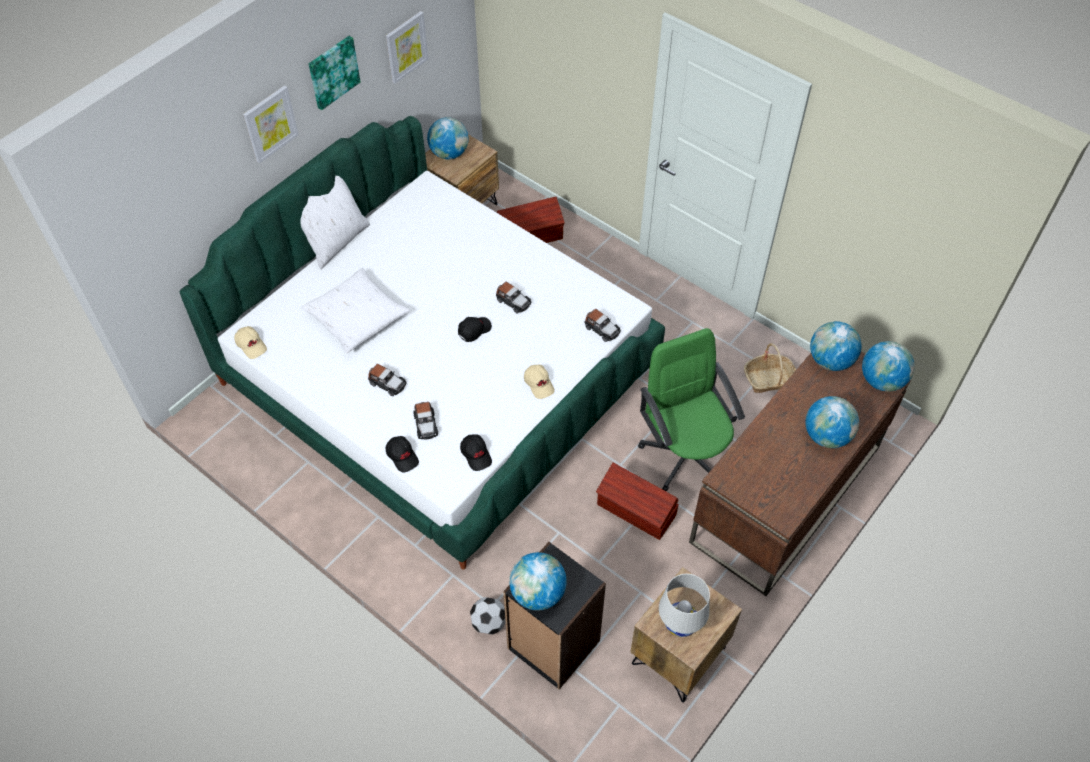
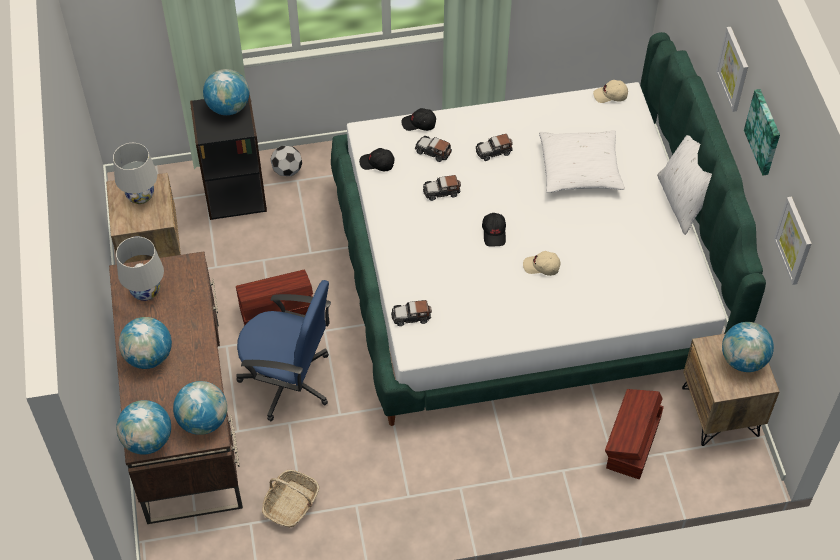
camera: 130 degrees right, 0 degrees up
toy car [496,282,531,314] -> toy car moved to [423,175,461,201]
beige cap [524,365,555,399] -> beige cap moved to [523,251,561,276]
green office chair [638,328,745,491] -> blue office chair [236,280,331,421]
none -> white table lamp [116,237,164,301]

